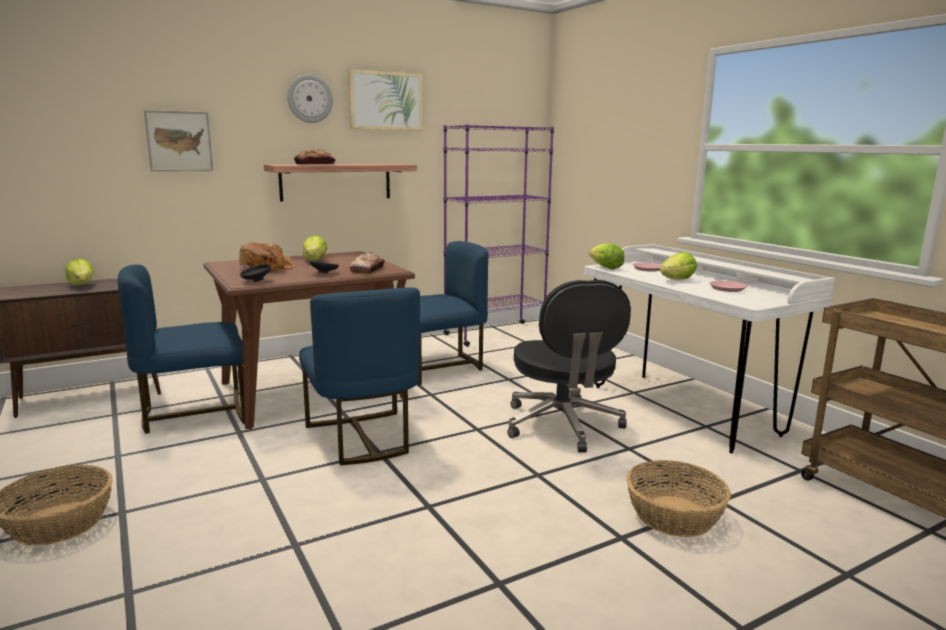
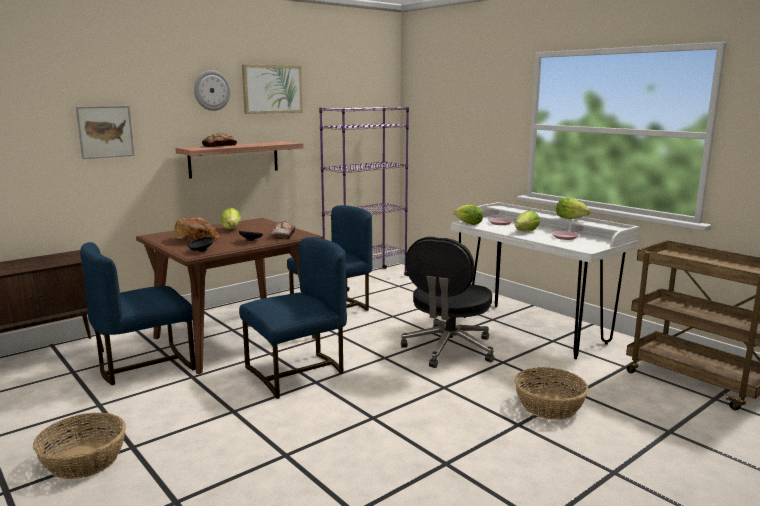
camera: 10 degrees left, 0 degrees up
lettuce [65,259,94,286] -> lettuce moved to [556,198,591,219]
blue chair [299,288,420,465] -> blue chair turned 90 degrees counterclockwise [239,237,347,399]
black office chair [507,280,631,453] -> black office chair turned 45 degrees clockwise [401,237,494,368]

